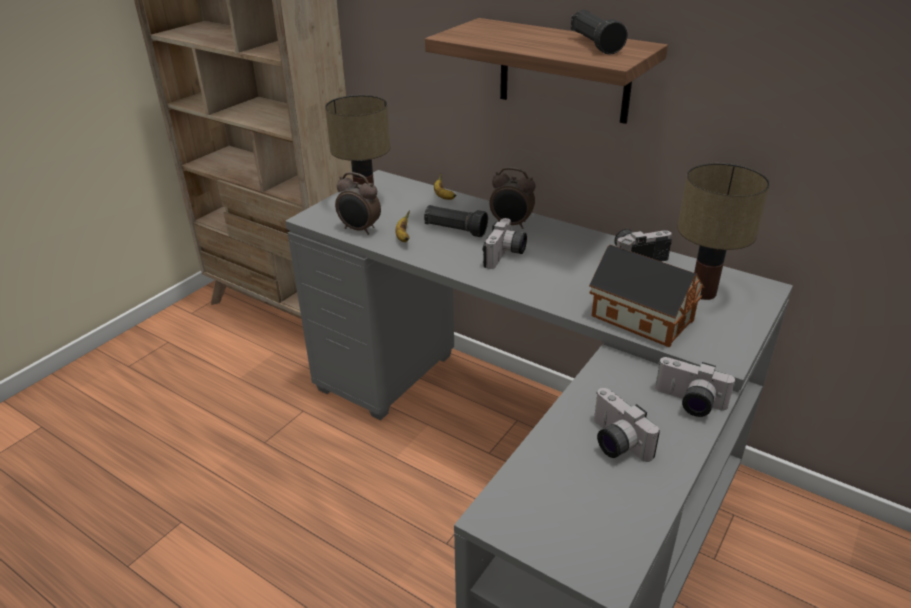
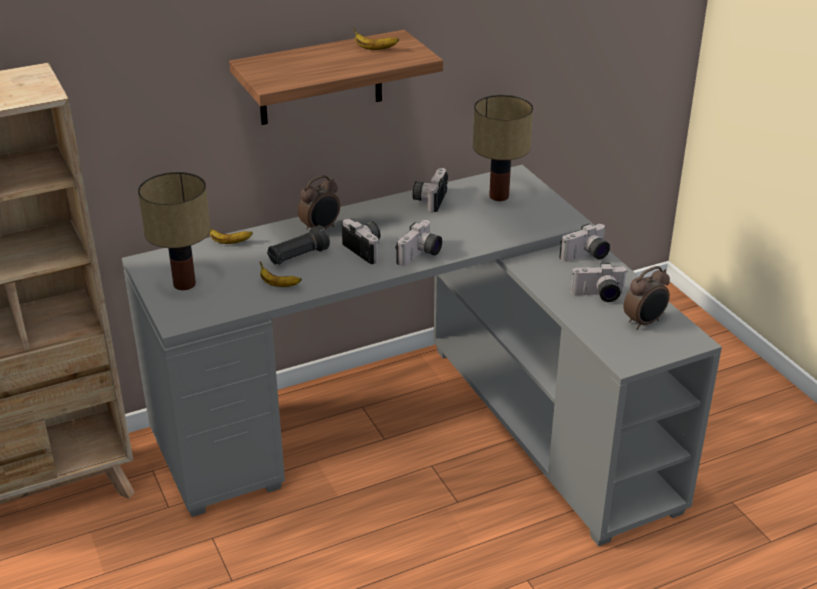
camera: 60 degrees left, 0 degrees up
alarm clock [335,172,381,235] -> alarm clock moved to [623,266,670,330]
black flashlight [571,10,628,55] -> banana [353,28,399,50]
toy house [589,238,704,347] -> none
none -> camera [395,220,442,266]

